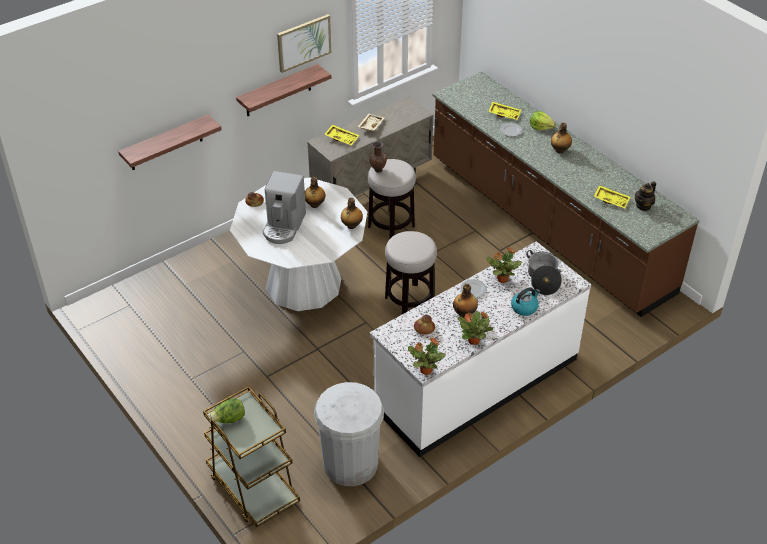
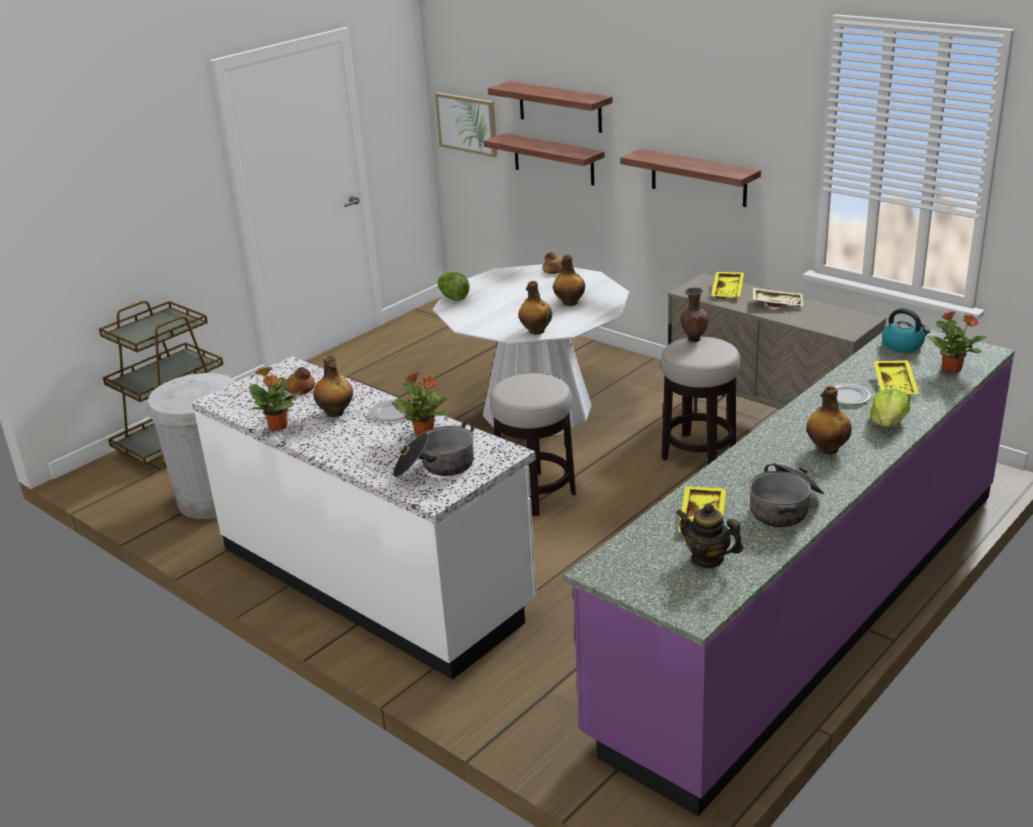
camera: 80 degrees right, 15 degrees down
lettuce [209,398,245,423] -> lettuce moved to [438,272,470,301]
coffee machine [263,171,306,244] -> none
picture [277,14,331,73] -> picture moved to [435,92,497,157]
potted plant [408,338,446,375] -> potted plant moved to [926,310,987,373]
brown counter [432,71,700,317] -> purple counter [563,321,1015,816]
kettle [511,288,540,316] -> kettle moved to [882,308,930,353]
none -> shelf [488,81,613,133]
none -> cooking pot [749,463,824,527]

